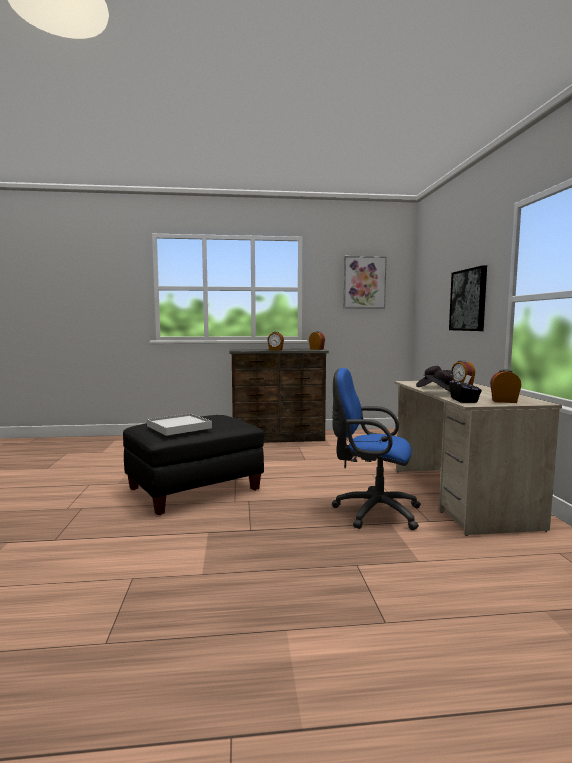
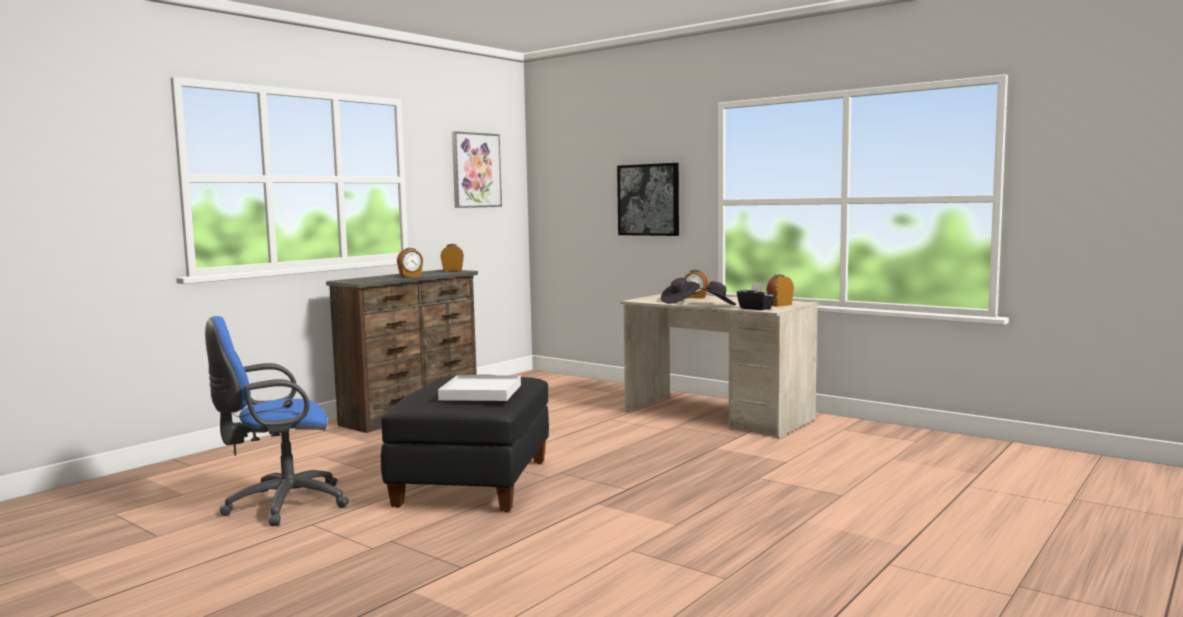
camera: 45 degrees left, 0 degrees up
blue office chair [332,368,421,530] -> blue office chair moved to [205,316,350,526]

